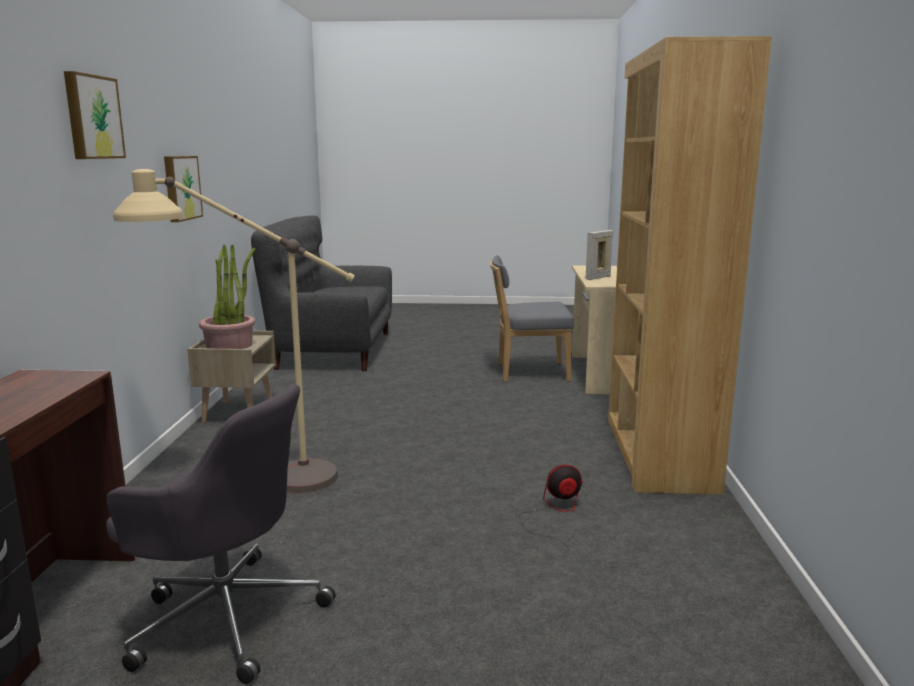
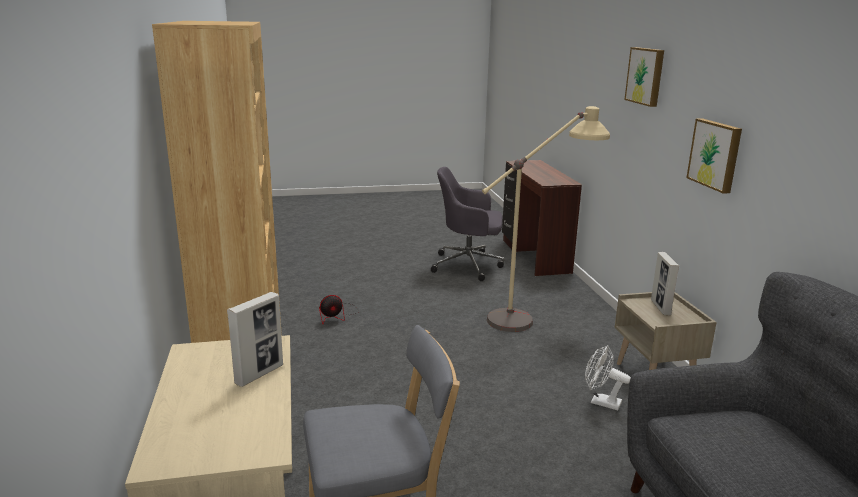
camera: 165 degrees right, 5 degrees up
potted plant [199,244,255,349] -> picture frame [651,252,679,315]
none -> white fan [585,345,631,410]

